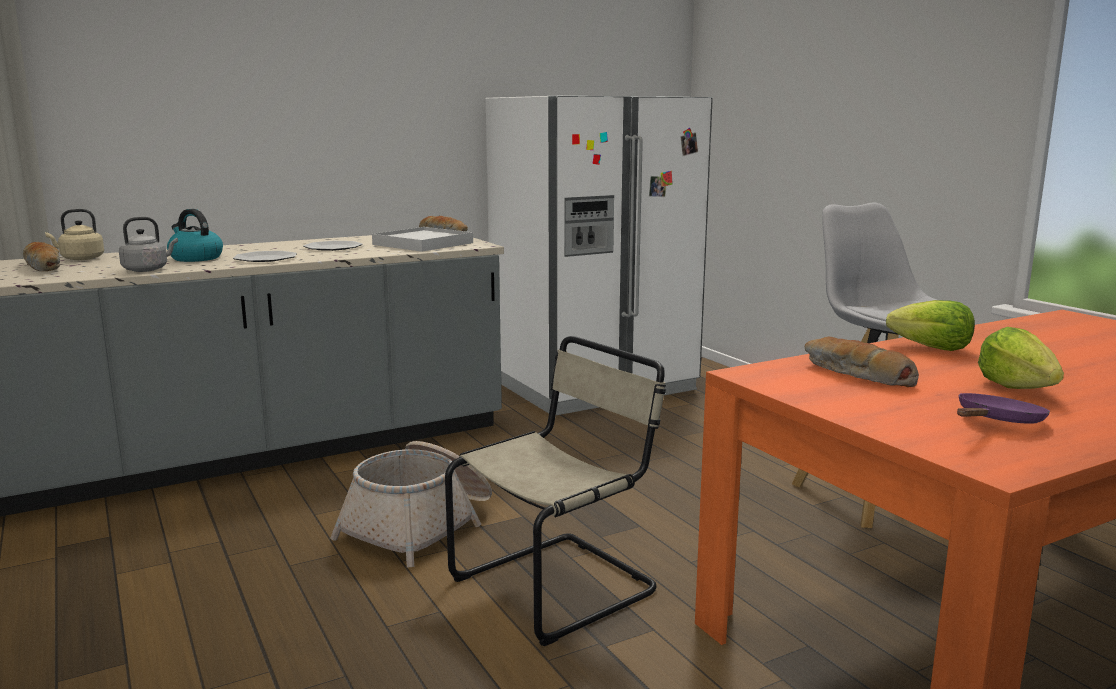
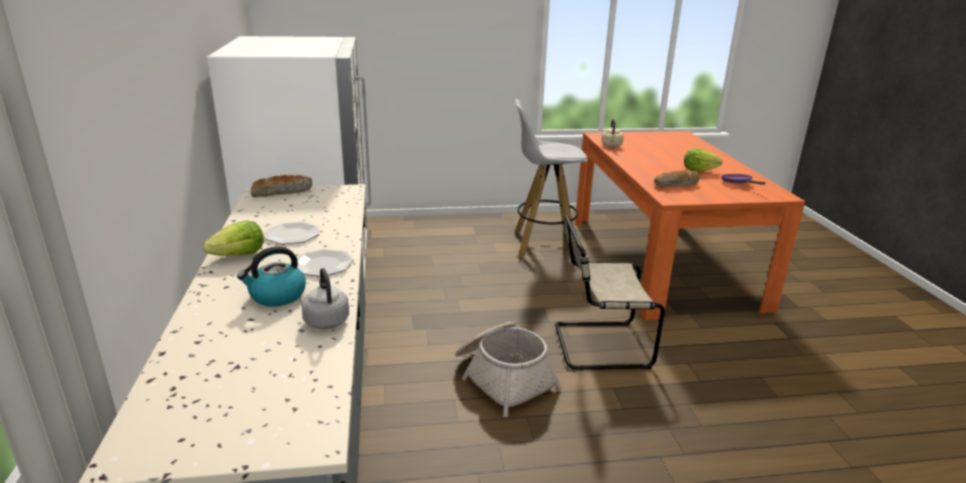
camera: 70 degrees left, 10 degrees up
bread [23,242,60,271] -> none
beige kettle [45,209,104,260] -> beige kettle moved to [601,119,624,147]
white tray [372,227,473,252] -> none
beige chair [445,336,666,646] -> beige chair turned 75 degrees counterclockwise [555,215,665,369]
lettuce [886,300,975,351] -> lettuce moved to [203,220,264,256]

